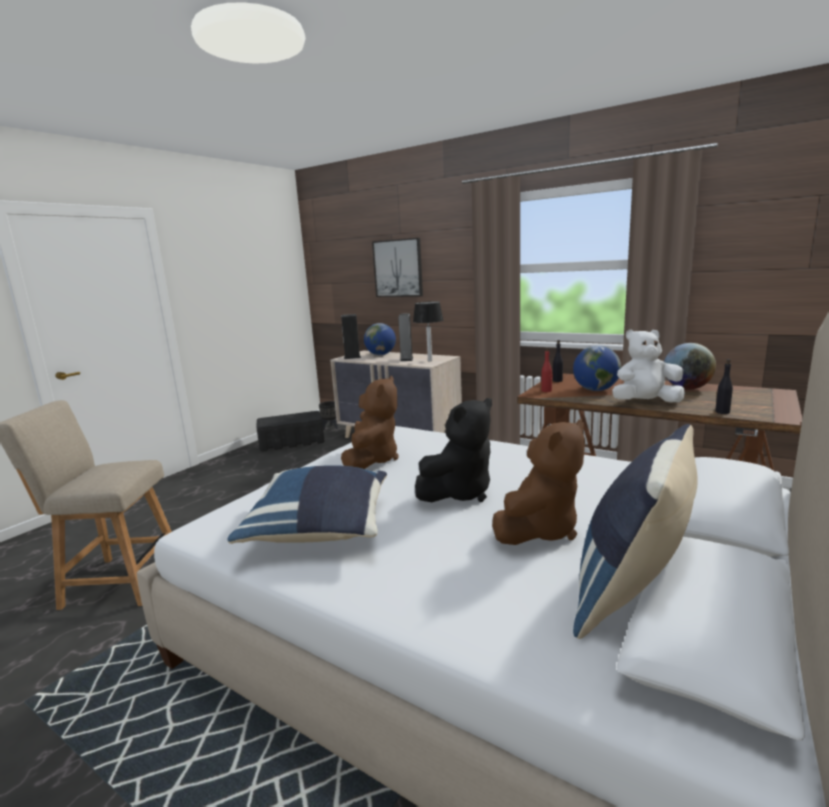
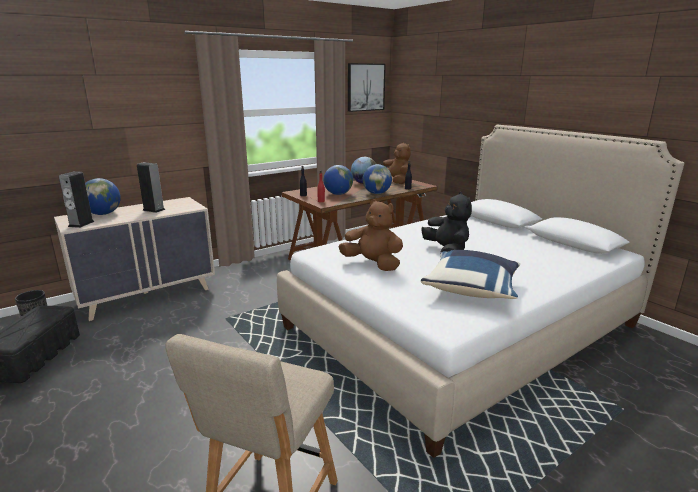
camera: 70 degrees left, 5 degrees up
picture [372,238,423,297] -> picture moved to [348,63,386,112]
table lamp [413,301,443,361] -> none
brown plush toy [492,419,585,545] -> brown plush toy moved to [383,142,411,184]
blue pillow [573,424,698,639] -> none
white plush toy [612,329,685,403] -> globe [363,164,392,194]

